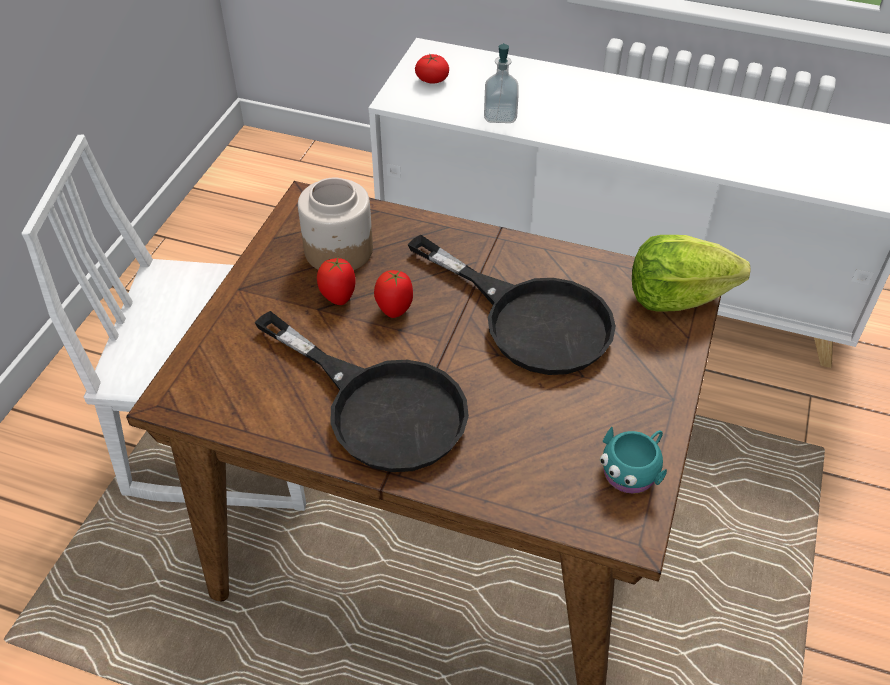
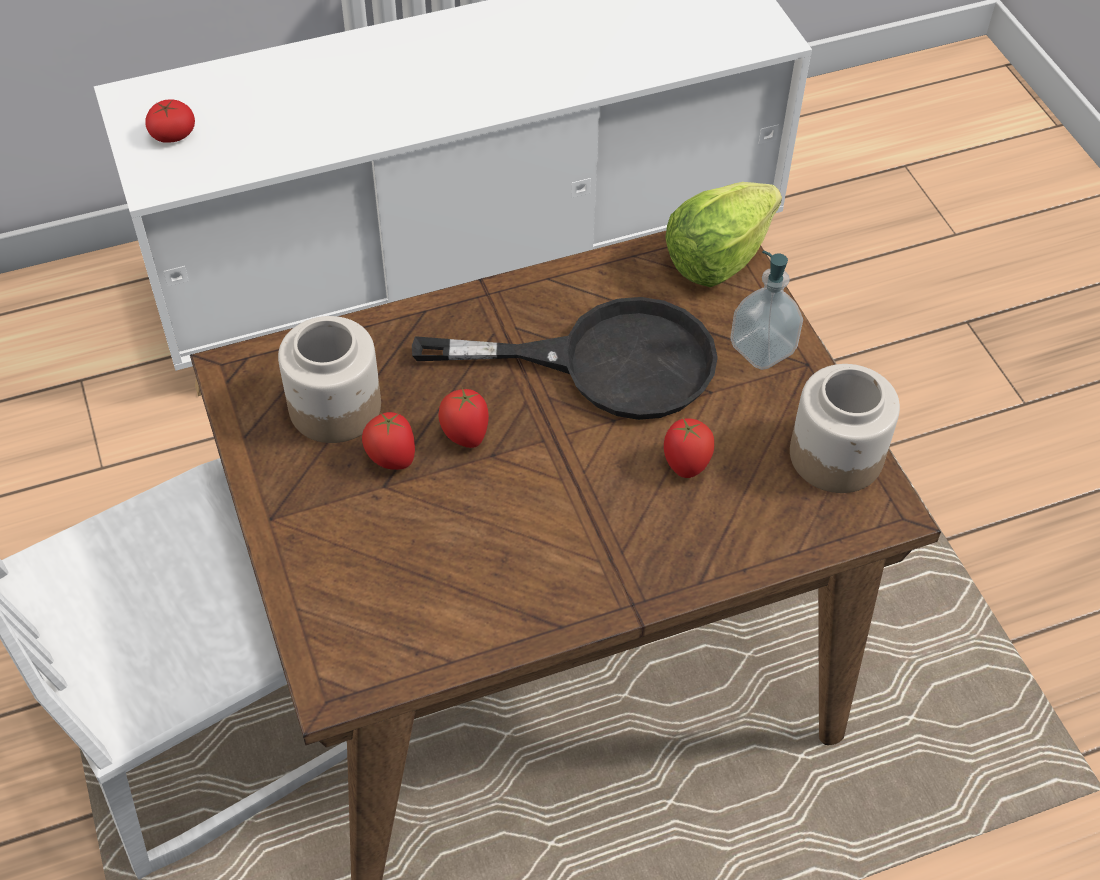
camera: 40 degrees left, 5 degrees up
black frying pan [254,311,469,472] -> none
soap dispenser [484,43,518,123] -> soap dispenser moved to [730,251,803,370]
turquoise mug [600,427,667,494] -> jar [790,364,900,493]
none -> tomato [664,418,714,478]

